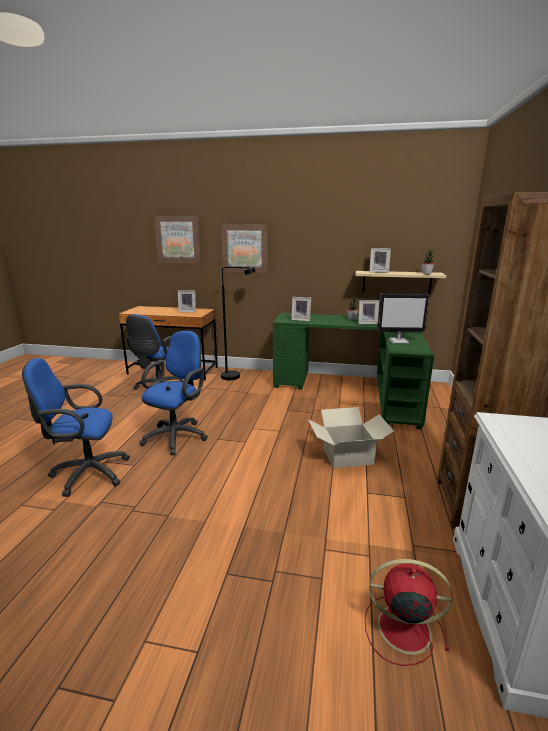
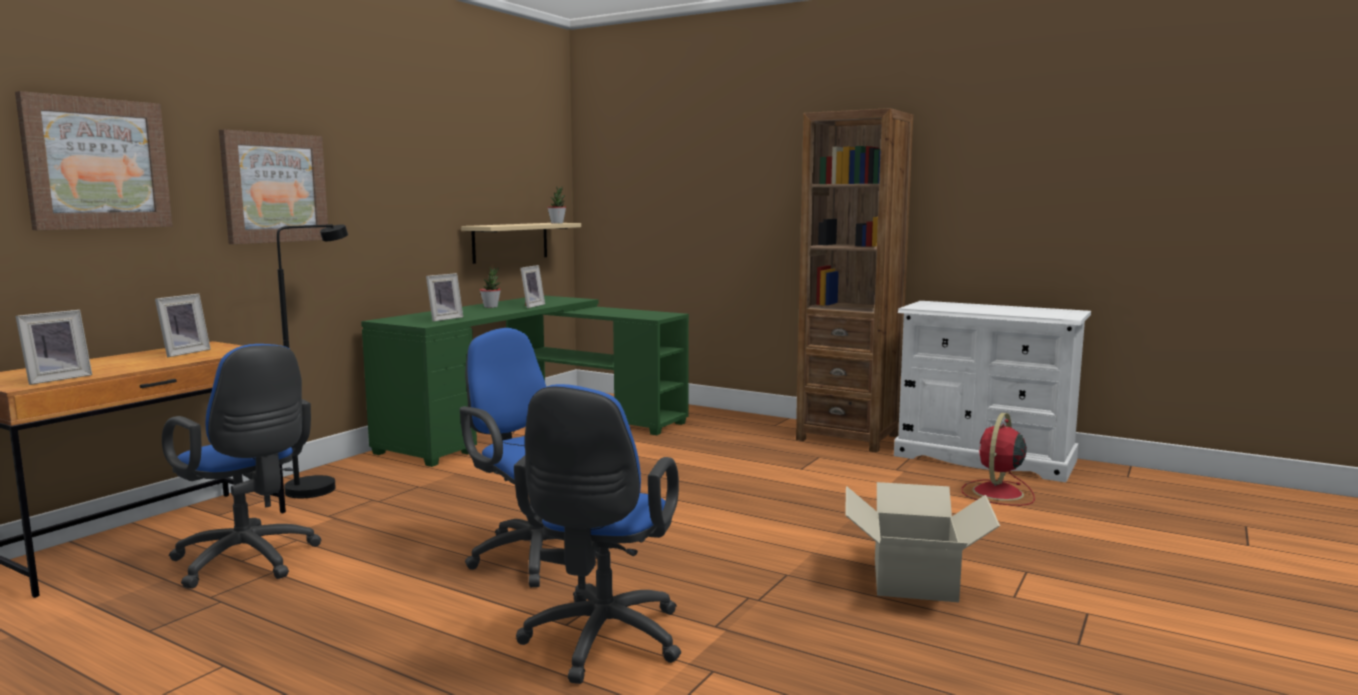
camera: 70 degrees left, 10 degrees down
cardboard box [309,407,394,468] -> cardboard box moved to [845,482,1000,602]
picture frame [369,248,391,273] -> picture frame moved to [16,310,92,385]
monitor [377,293,430,344] -> none

